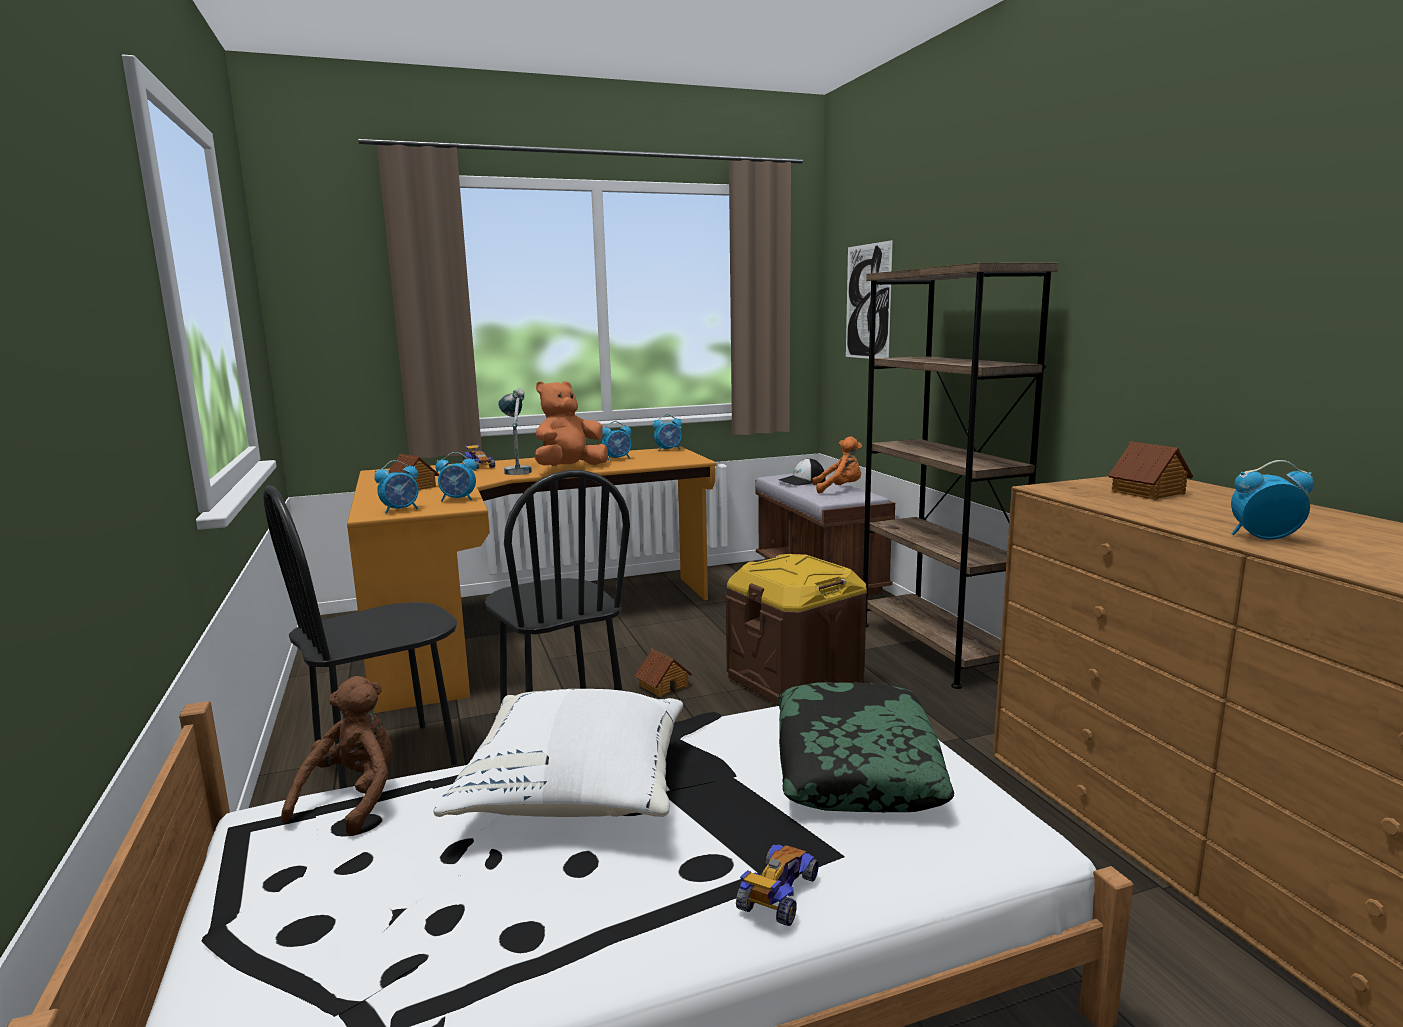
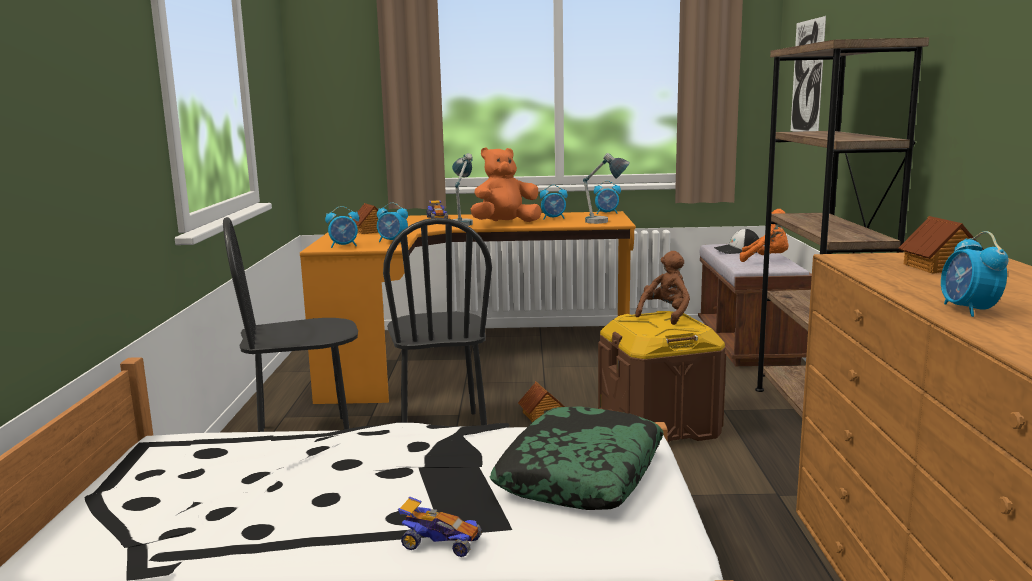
camera: 20 degrees right, 0 degrees up
brown plush toy [281,676,392,836] -> brown plush toy moved to [635,251,690,325]
white pillow [433,689,683,817] -> none
toy car [736,845,819,926] -> toy car turned 60 degrees clockwise [398,497,482,557]
alarm clock [1231,460,1314,540] -> alarm clock turned 120 degrees counterclockwise [941,231,1008,317]
none -> table lamp [583,153,630,224]

